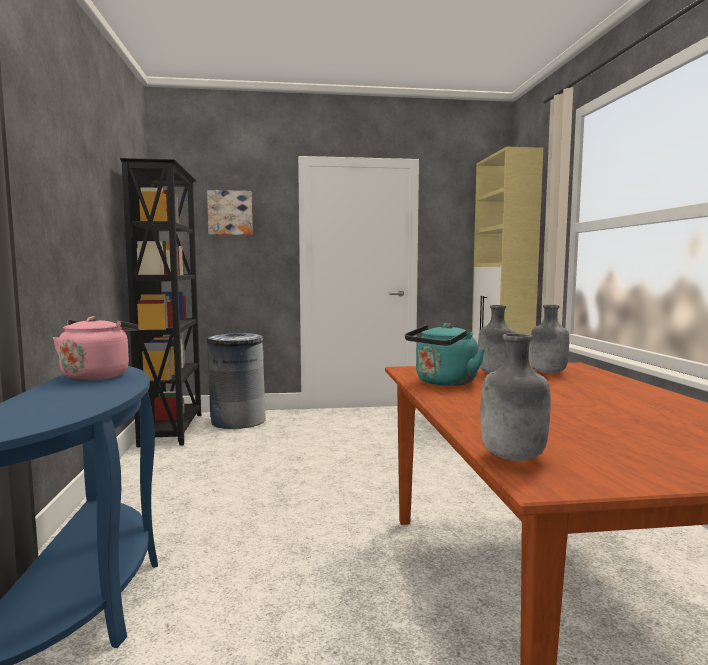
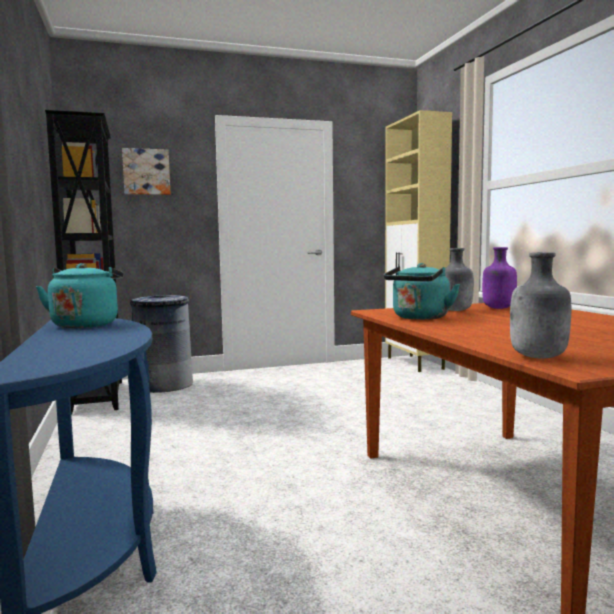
camera: 10 degrees left, 0 degrees up
pink kettle [53,316,138,381] -> turquoise kettle [36,263,123,328]
grey bottle [530,305,569,374] -> purple bottle [482,247,517,309]

